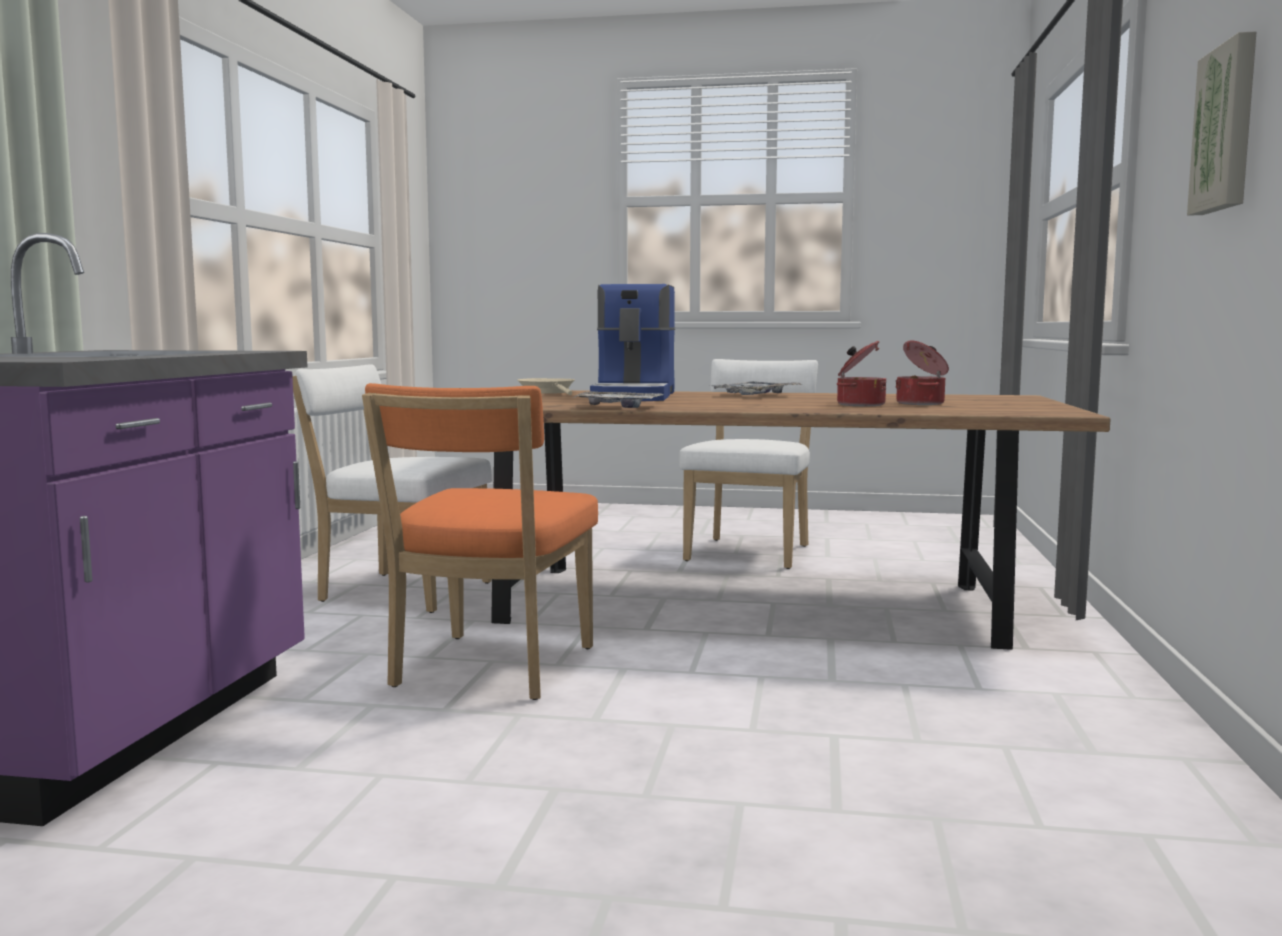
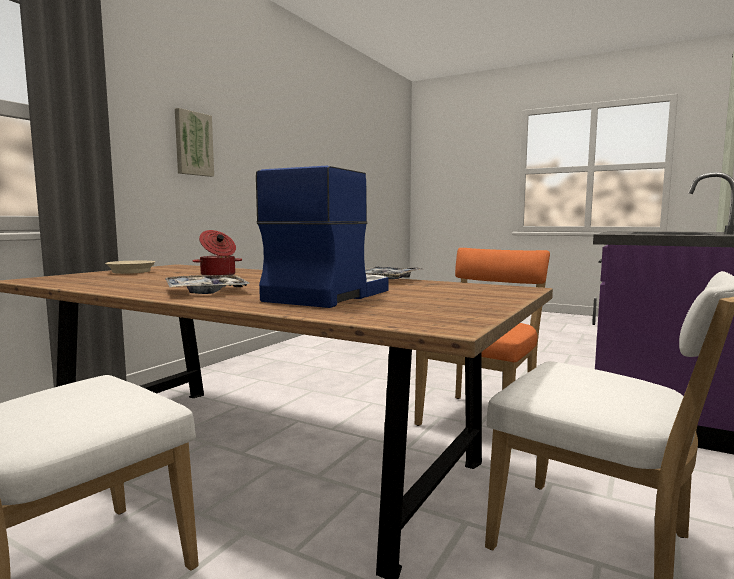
camera: 160 degrees left, 0 degrees up
beige frying pan [518,378,575,395] -> beige frying pan moved to [105,261,156,274]
cooking pot [895,341,949,405] -> none

